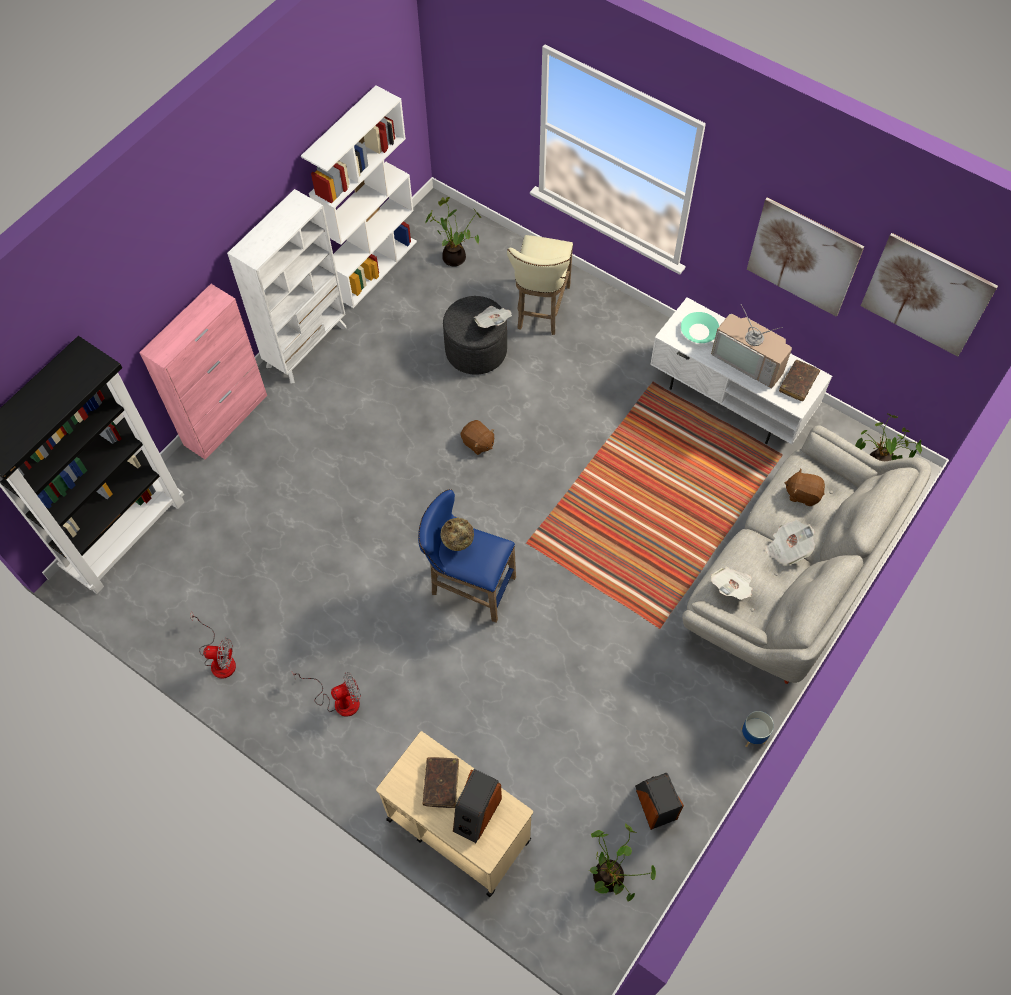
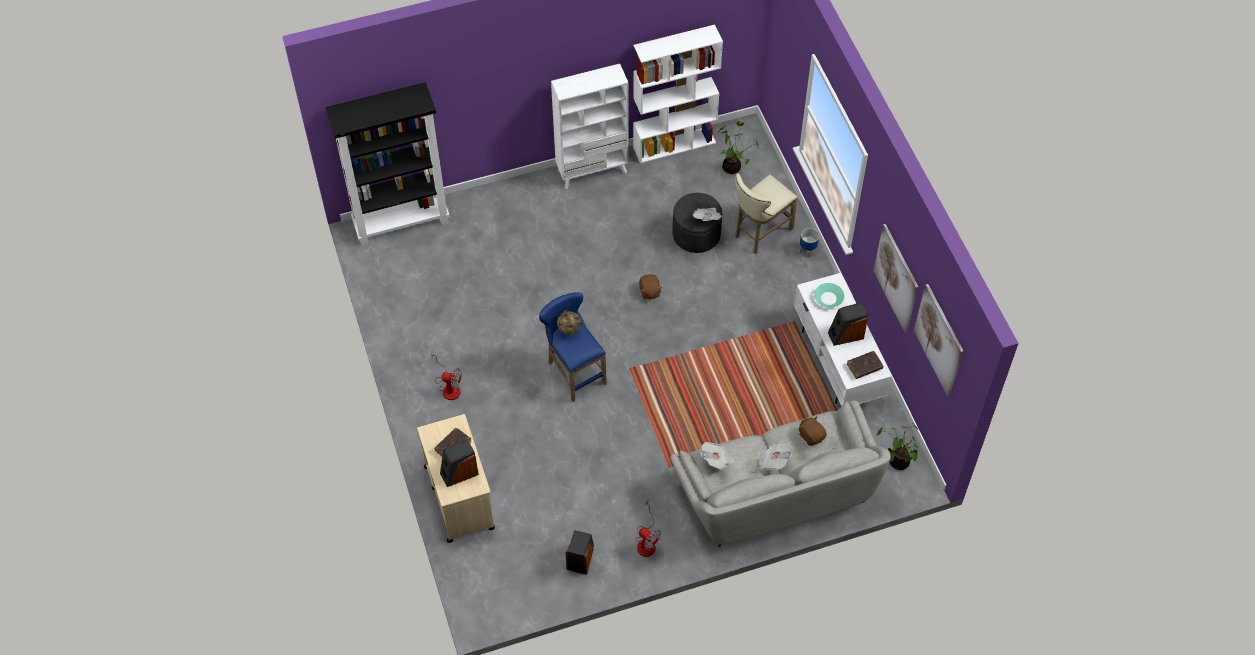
camera: 35 degrees right, 5 degrees down
pink cabinet [139,284,267,460] -> none
fan [190,611,236,679] -> fan moved to [635,500,661,557]
potted plant [589,823,656,902] -> none
television [711,304,792,389] -> speaker [828,302,868,346]
planter [741,711,774,747] -> planter moved to [799,228,819,257]

